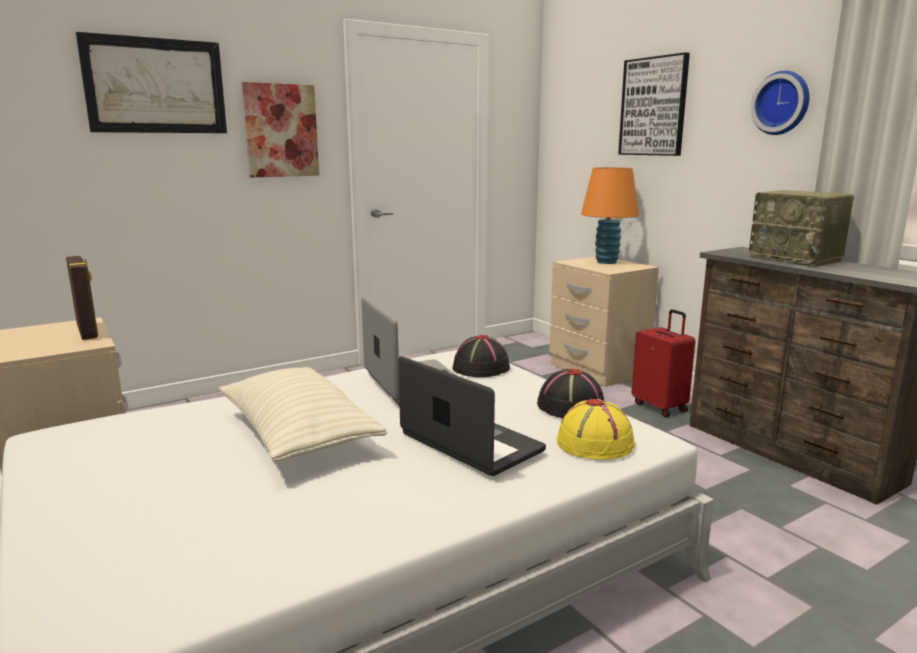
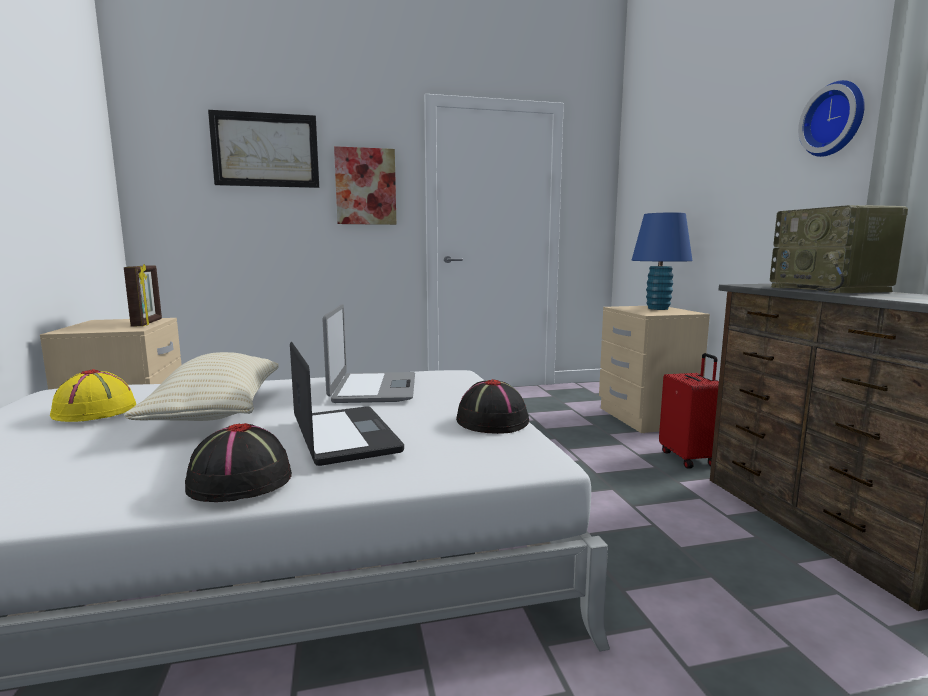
camera: 20 degrees right, 5 degrees down
black hat [453,335,510,377] -> black hat moved to [185,423,292,502]
yellow hat [557,399,635,459] -> yellow hat moved to [50,369,136,422]
orange table lamp [581,167,639,264] -> blue table lamp [632,212,693,310]
picture [618,52,690,156] -> none

